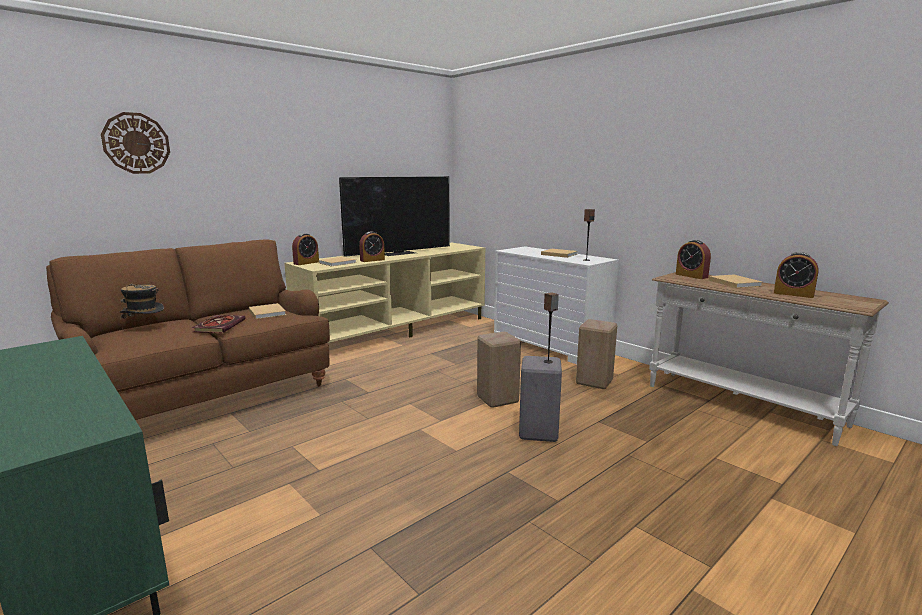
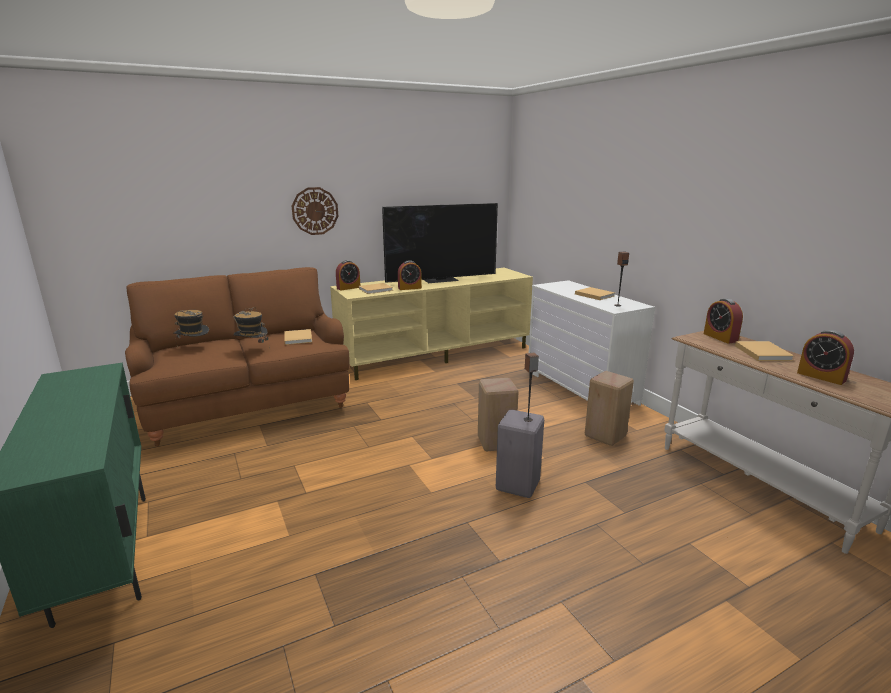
camera: 15 degrees right, 5 degrees up
wall clock [101,112,170,174] -> wall clock moved to [292,187,338,235]
book [192,315,246,333] -> hat [233,307,270,348]

